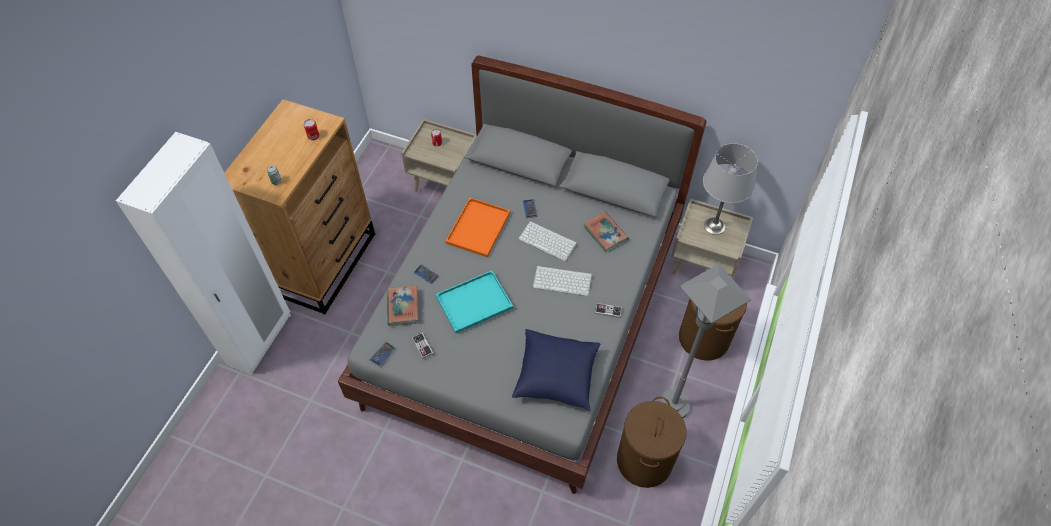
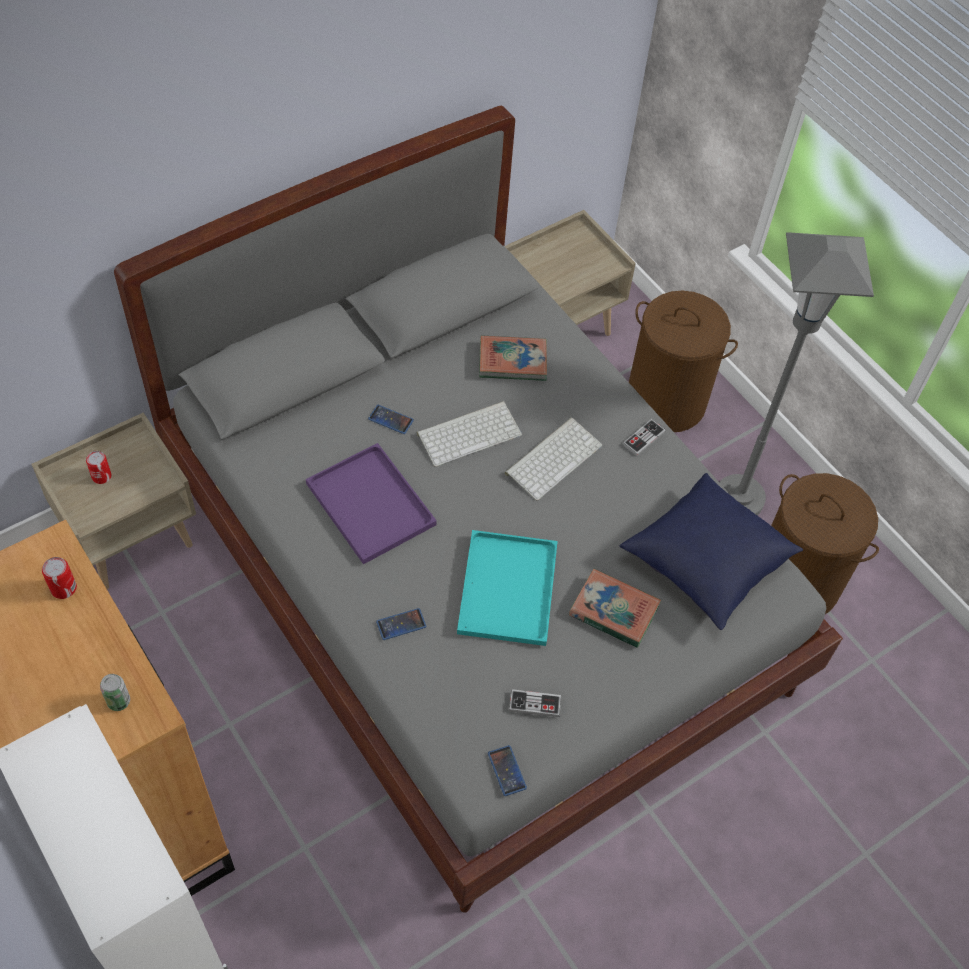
camera: 60 degrees left, 0 degrees up
book [387,285,419,326] -> book moved to [569,569,661,648]
orange tray [445,198,510,257] -> purple tray [306,443,437,564]
grey table lamp [703,143,758,235] -> none

